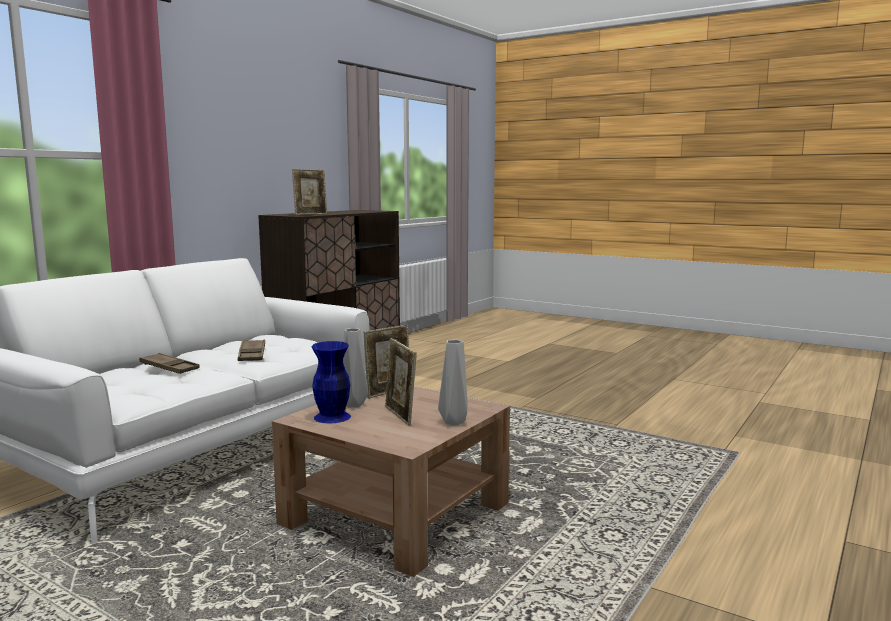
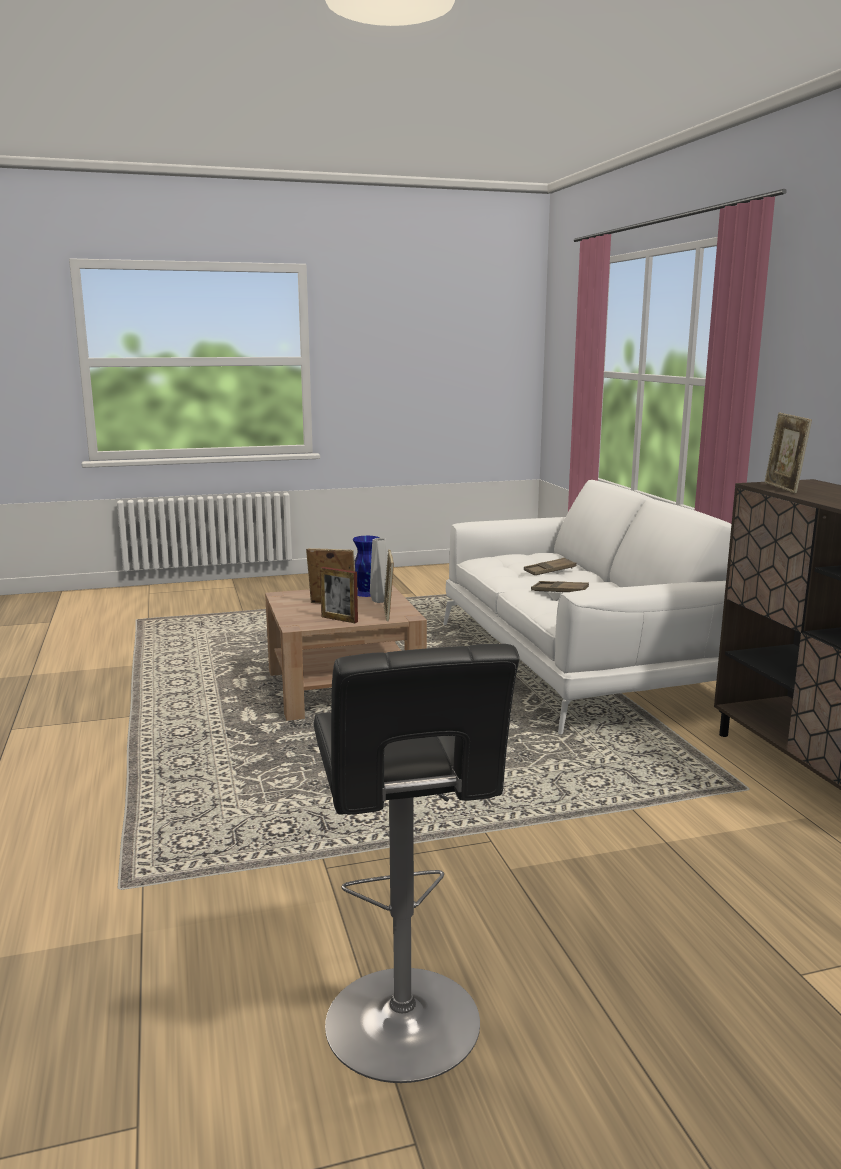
camera: 130 degrees right, 5 degrees up
grey vase [438,340,468,425] -> none
none -> black stool [314,644,519,1083]
none -> picture frame [320,567,358,623]

